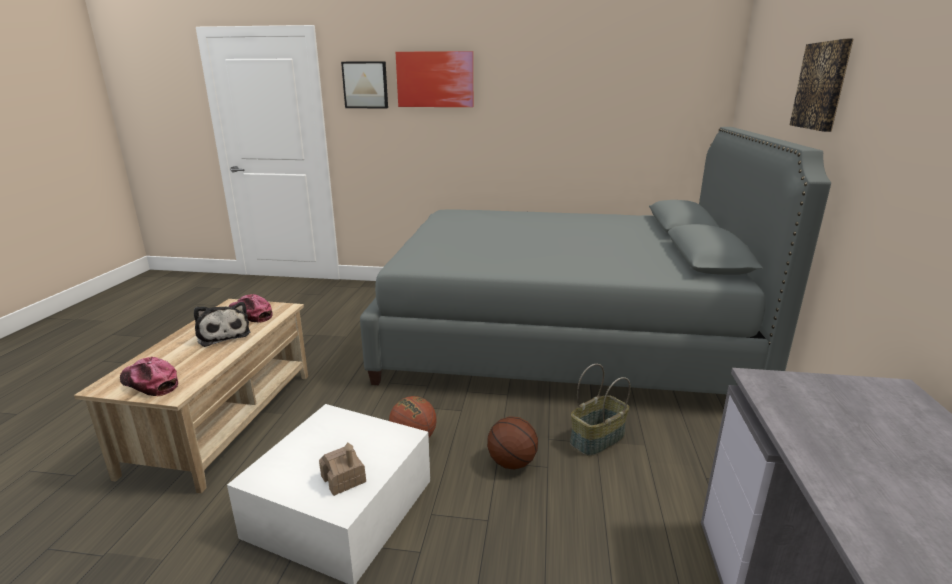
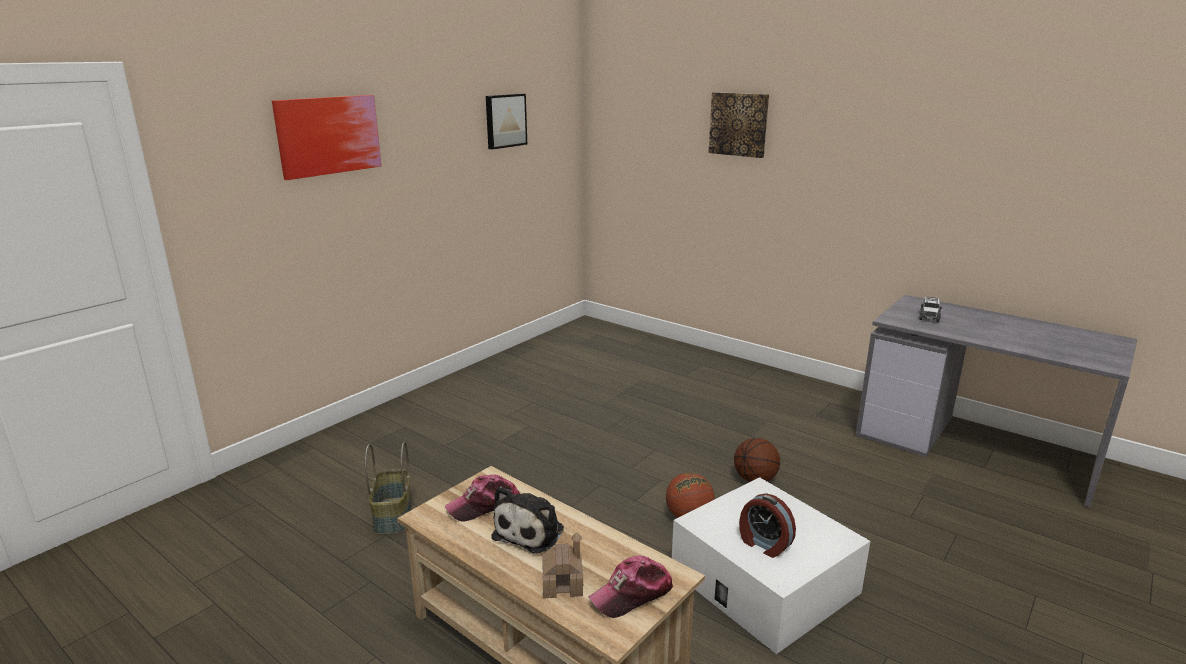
camera: 60 degrees left, 0 degrees up
plush toy [194,302,251,347] -> plush toy turned 120 degrees clockwise [491,486,564,554]
toy house [319,443,366,496] -> toy house moved to [542,532,583,598]
picture [341,61,388,109] -> picture moved to [486,94,527,149]
grey bed [360,127,831,394] -> none
basket [570,364,631,456] -> basket moved to [365,442,411,534]
none -> alarm clock [739,493,796,558]
none -> toy car [919,296,942,322]

